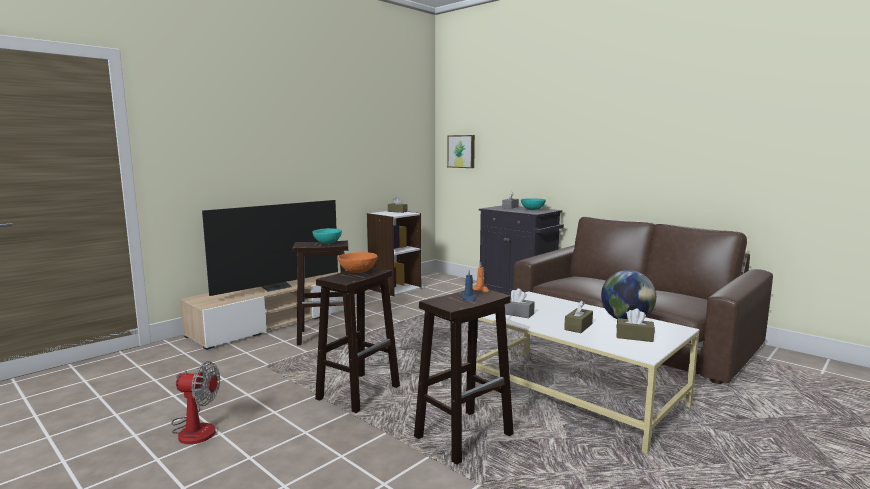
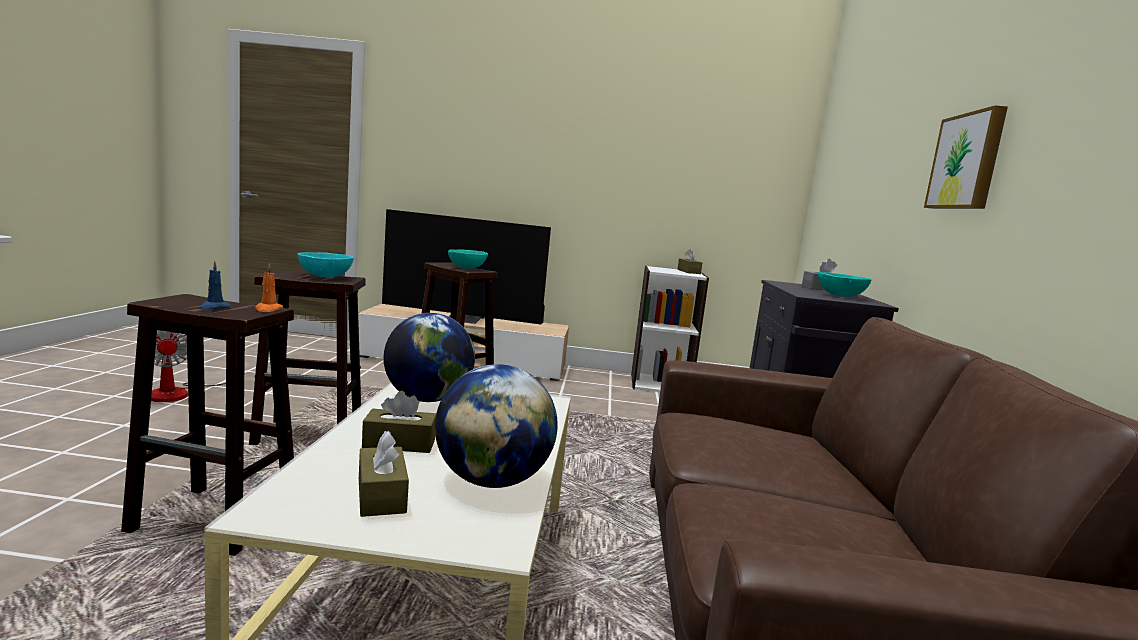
camera: 50 degrees right, 0 degrees up
orange bowl [338,252,378,273] -> turquoise bowl [297,252,354,278]
picture [447,135,475,168] -> picture moved to [924,105,1008,209]
grey tissue box [505,289,535,318] -> globe [384,313,475,402]

